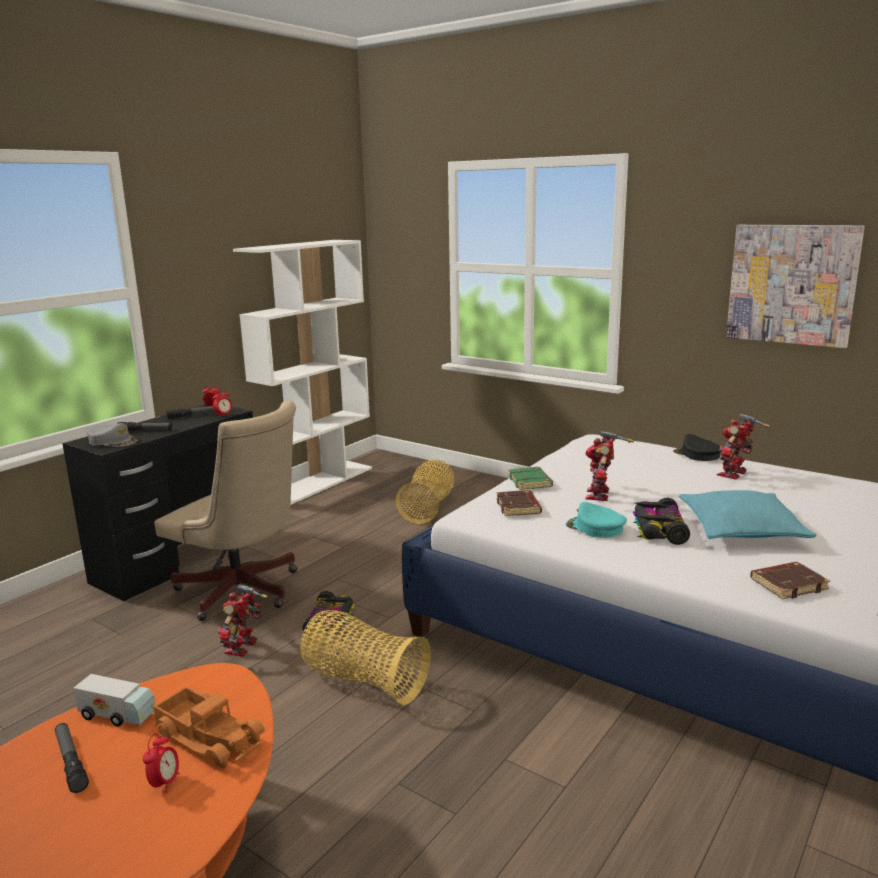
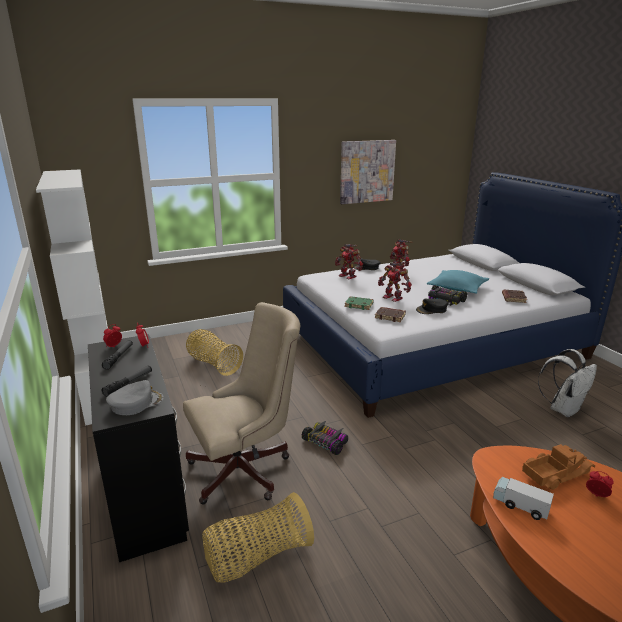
camera: 60 degrees left, 5 degrees up
flashlight [55,723,89,793] -> none
toy truck [73,674,155,727] -> toy truck turned 105 degrees counterclockwise [493,477,554,520]
toy robot [217,584,268,657] -> toy robot moved to [335,244,363,279]
basket [300,610,431,705] -> basket moved to [202,492,314,582]
turquoise cap [566,502,627,538] -> black cap [416,299,449,314]
none -> white backpack [538,349,597,417]

